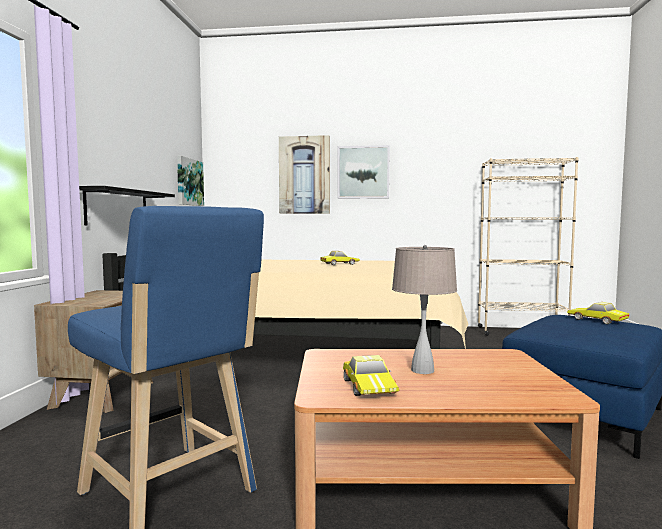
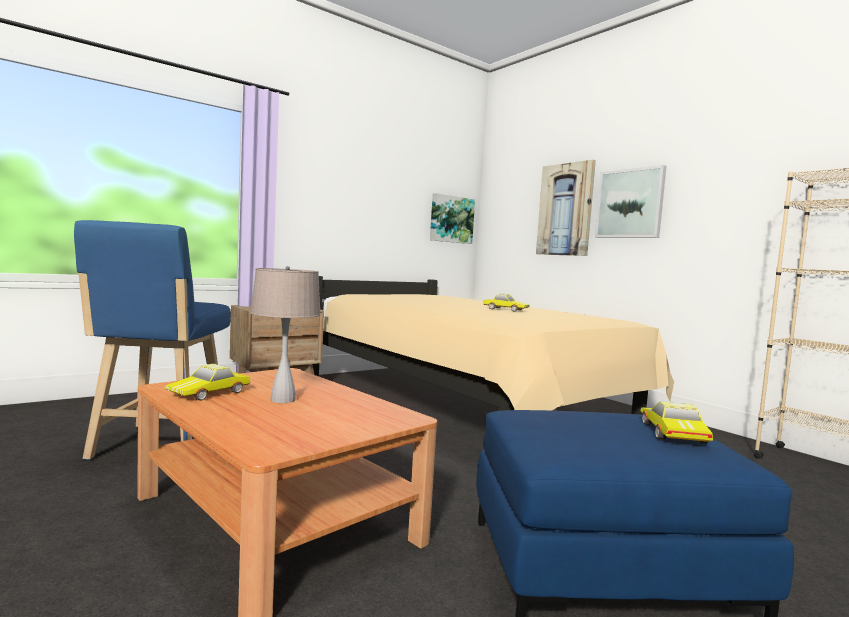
camera: 45 degrees right, 0 degrees up
black shelf [79,186,175,225] -> none

